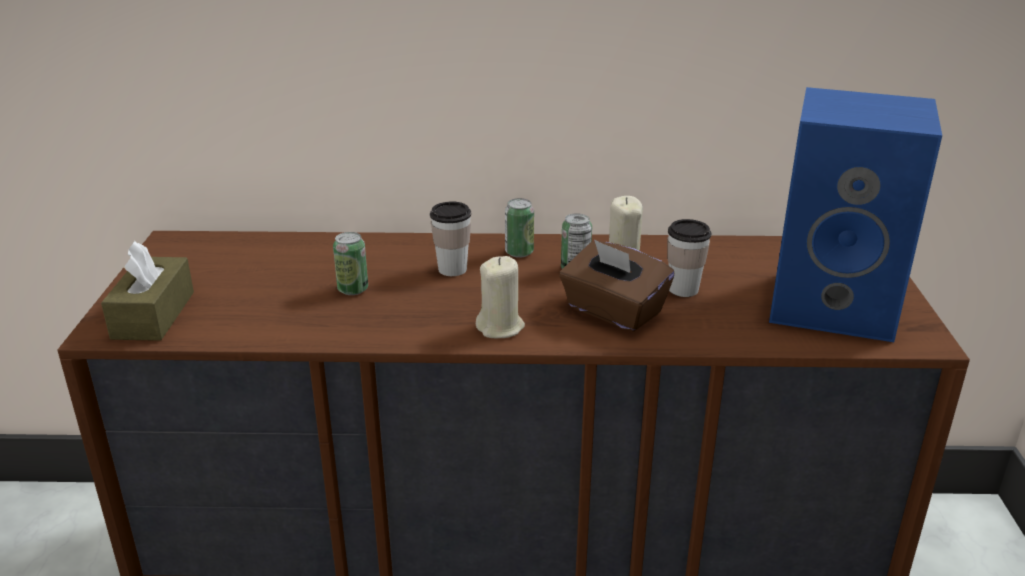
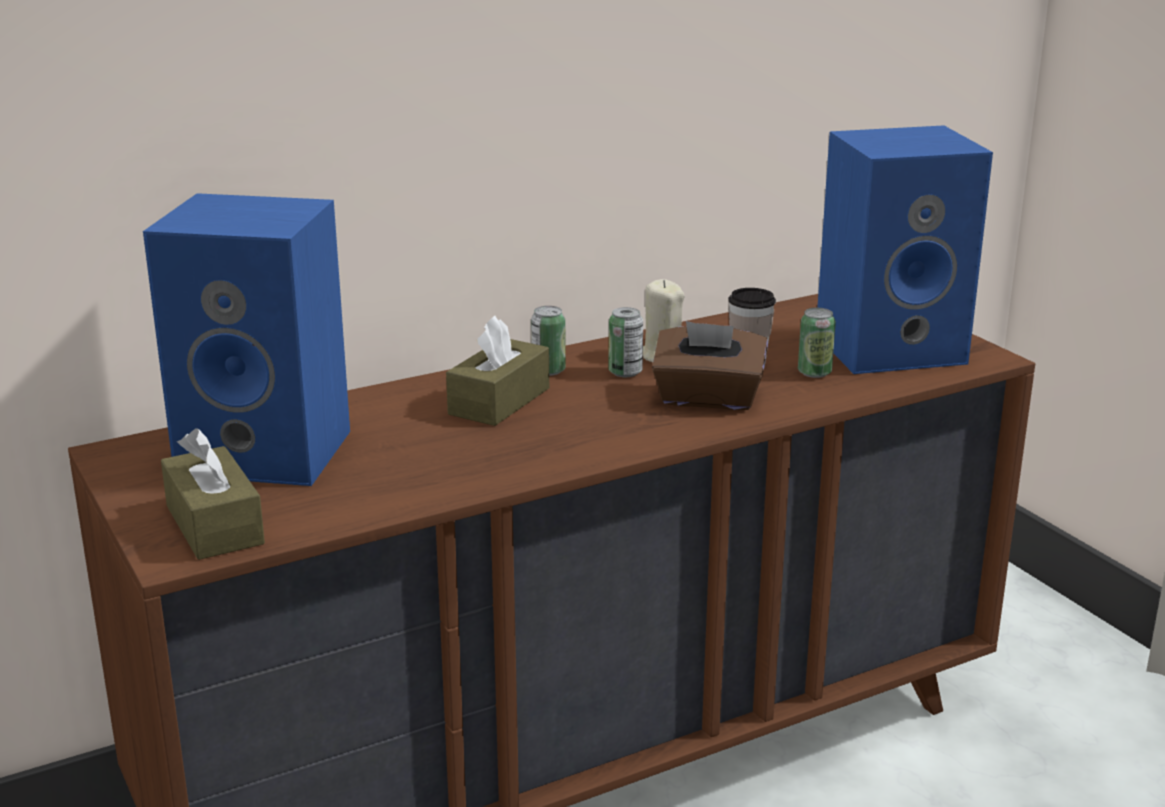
camera: 30 degrees left, 5 degrees down
can [333,232,368,295] -> can moved to [798,308,836,378]
cup [430,201,471,276] -> brown tissue box [446,316,549,426]
beige candle [476,256,525,338] -> none
none -> blue speaker [143,193,350,486]

